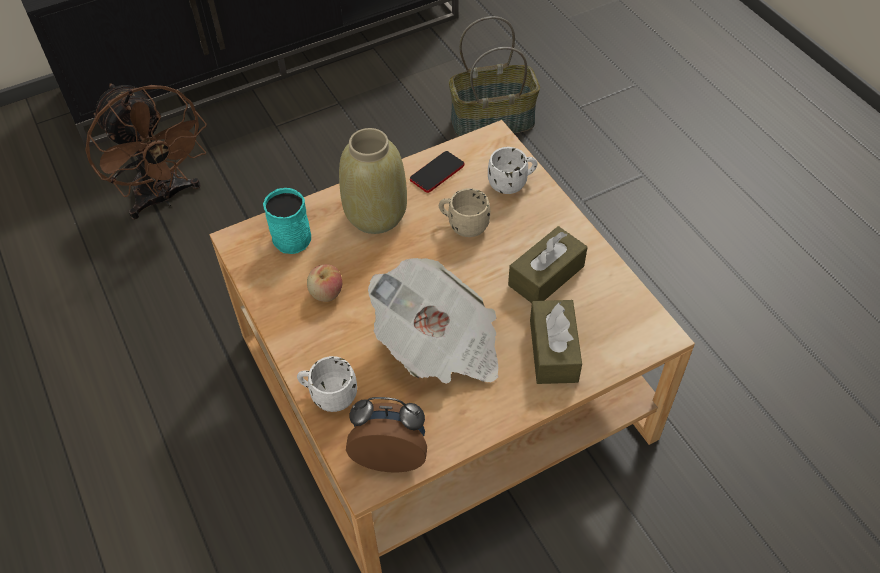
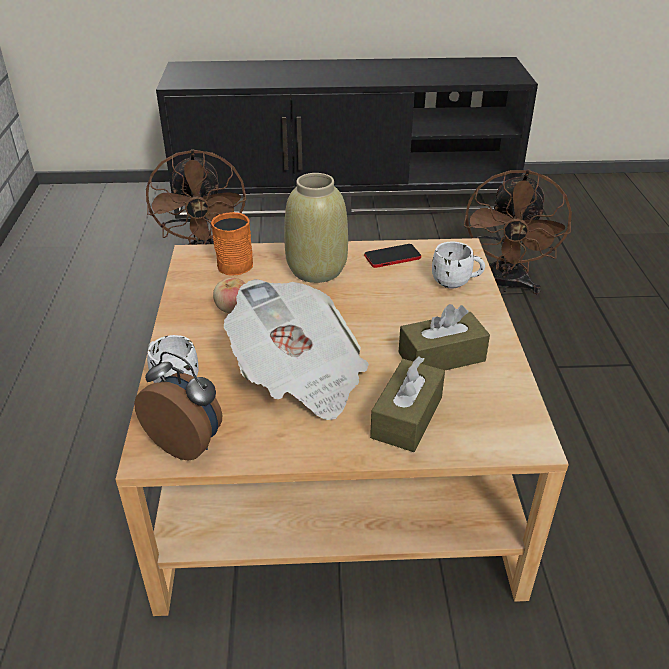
camera: 25 degrees right, 15 degrees down
turquoise mug [263,188,311,254] -> orange mug [211,212,253,276]
beige mug [439,188,490,237] -> none
basket [449,16,540,137] -> brown fan [464,169,572,294]

